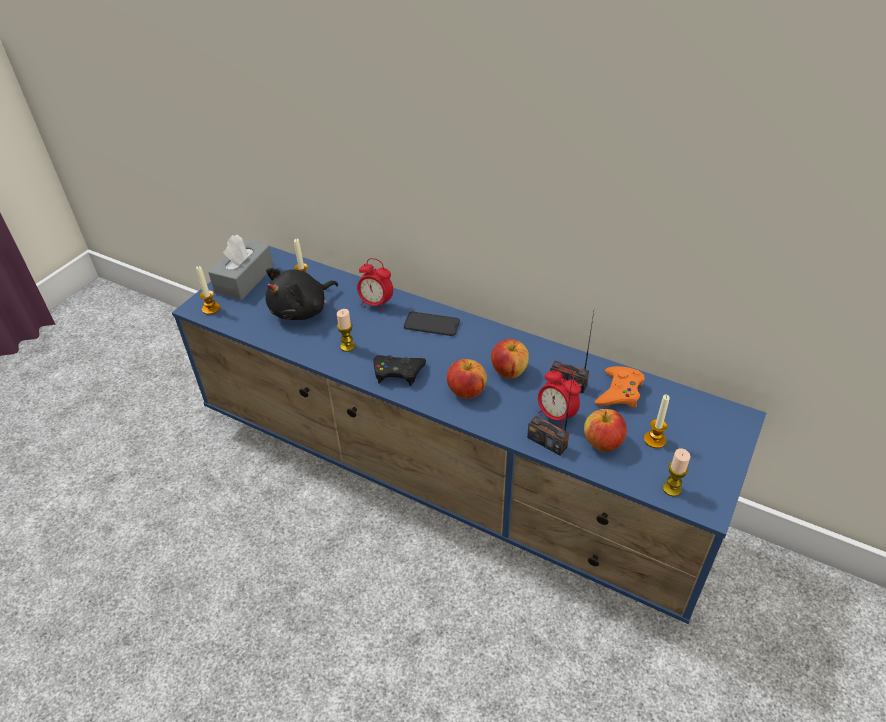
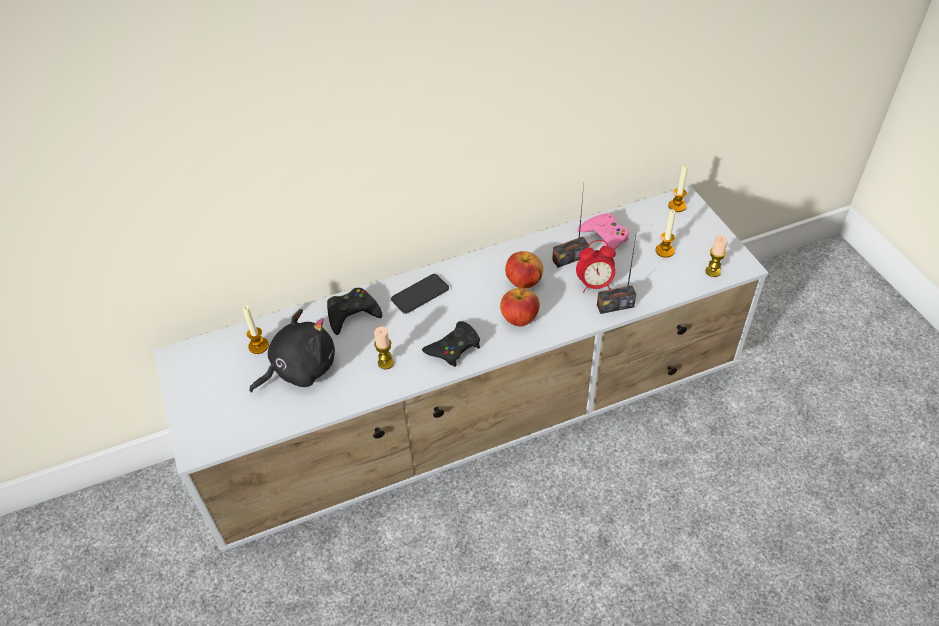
camera: 50 degrees left, 5 degrees up
blue tv stand [172,246,766,624] -> white tv stand [153,185,769,552]
candle [196,266,220,315] -> candle moved to [668,164,688,212]
grey tissue box [208,235,274,300] -> none
black plush toy [265,268,338,320] -> black plush toy turned 120 degrees counterclockwise [249,309,335,393]
alarm clock [357,258,393,311] -> black game controller [327,288,382,335]
apple [584,409,627,451] -> none
orange game controller [594,366,645,408] -> pink game controller [577,213,629,250]

